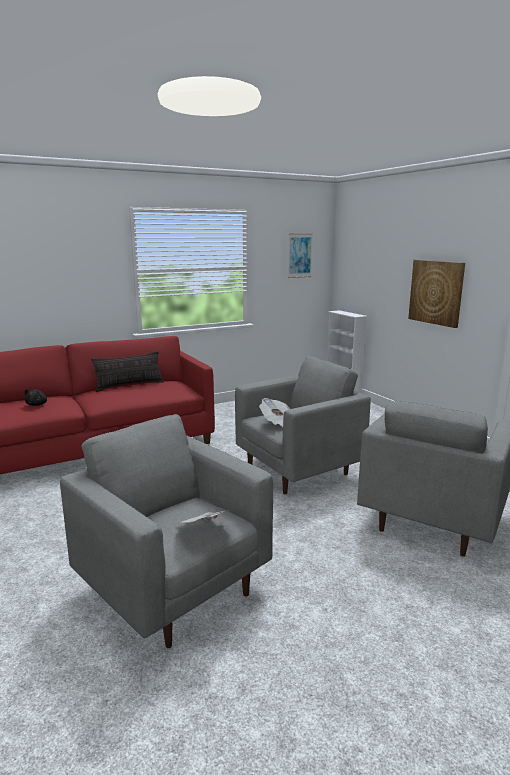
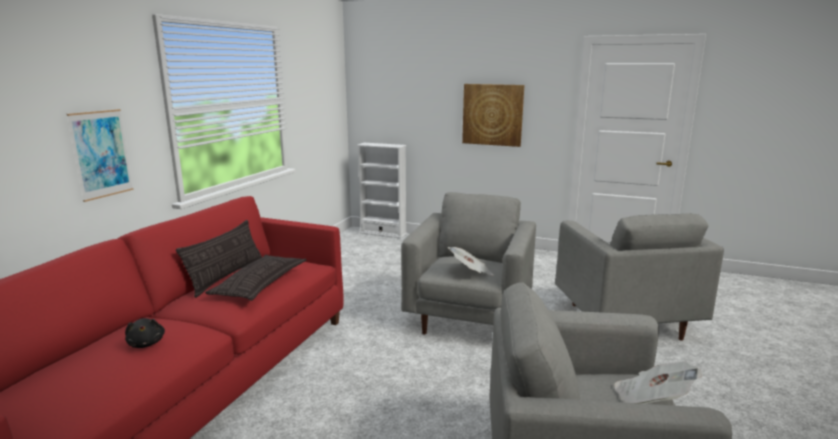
camera: 40 degrees left, 0 degrees up
picture [288,234,313,278] -> picture moved to [67,109,134,202]
none -> pillow [205,255,306,301]

